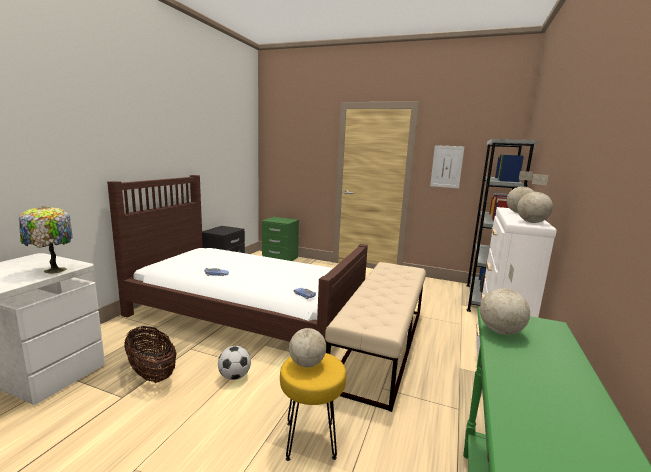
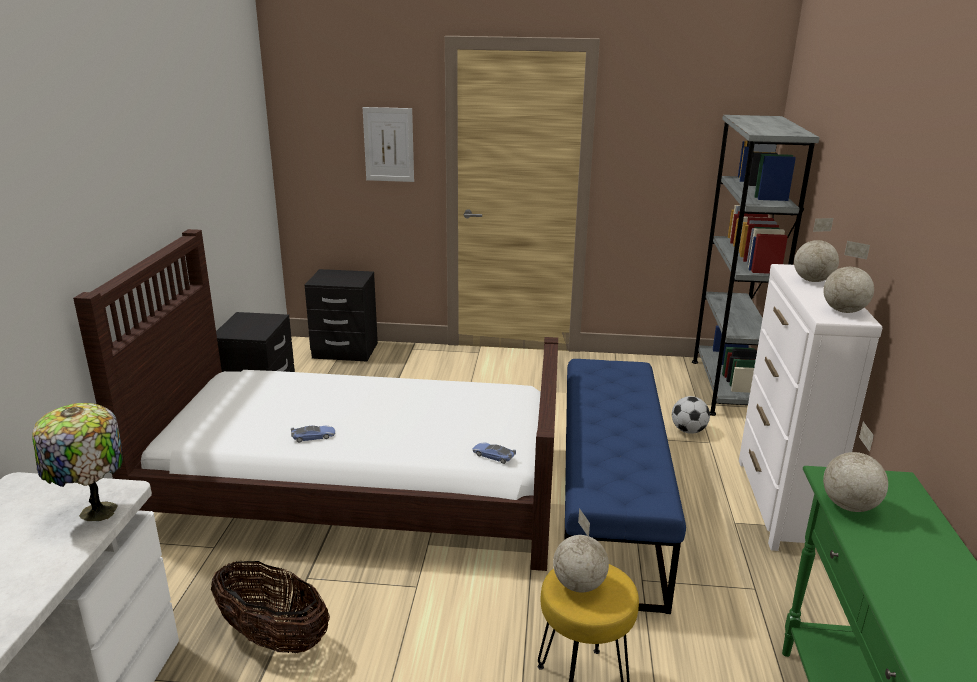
camera: 15 degrees left, 10 degrees up
football [218,346,251,380] -> football moved to [672,396,710,434]
green nightstand [262,217,299,261] -> black nightstand [305,269,378,361]
beige bench [325,262,426,412] -> blue bench [565,359,686,614]
picture [430,145,464,188] -> picture moved to [363,107,414,182]

